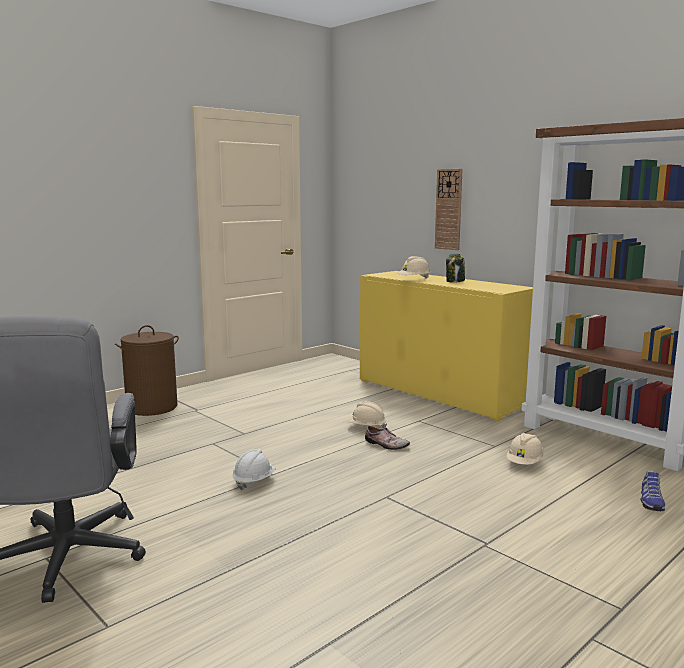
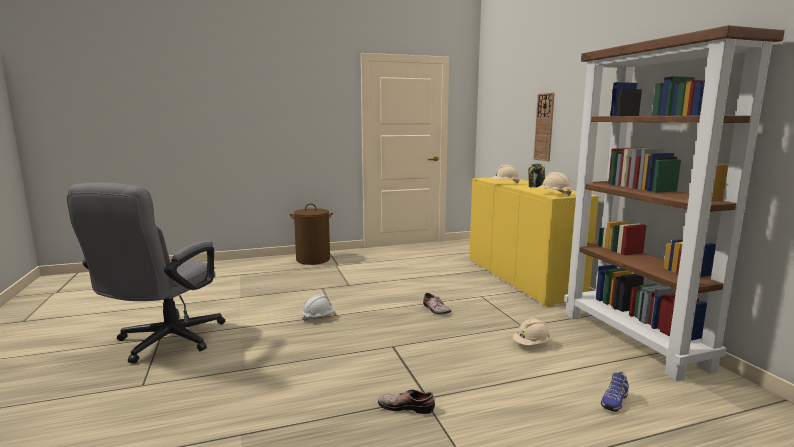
camera: 25 degrees right, 0 degrees up
beige hard hat [347,401,387,428] -> beige hard hat moved to [538,172,572,196]
none -> shoe [378,389,435,414]

